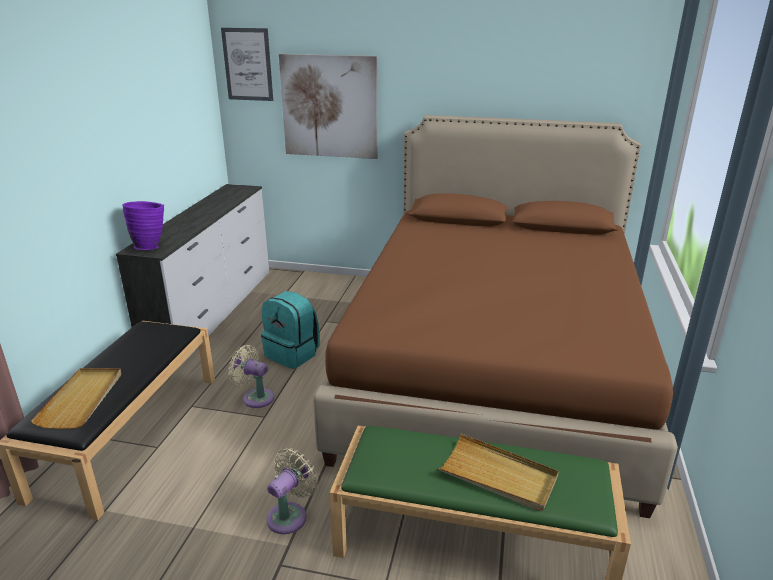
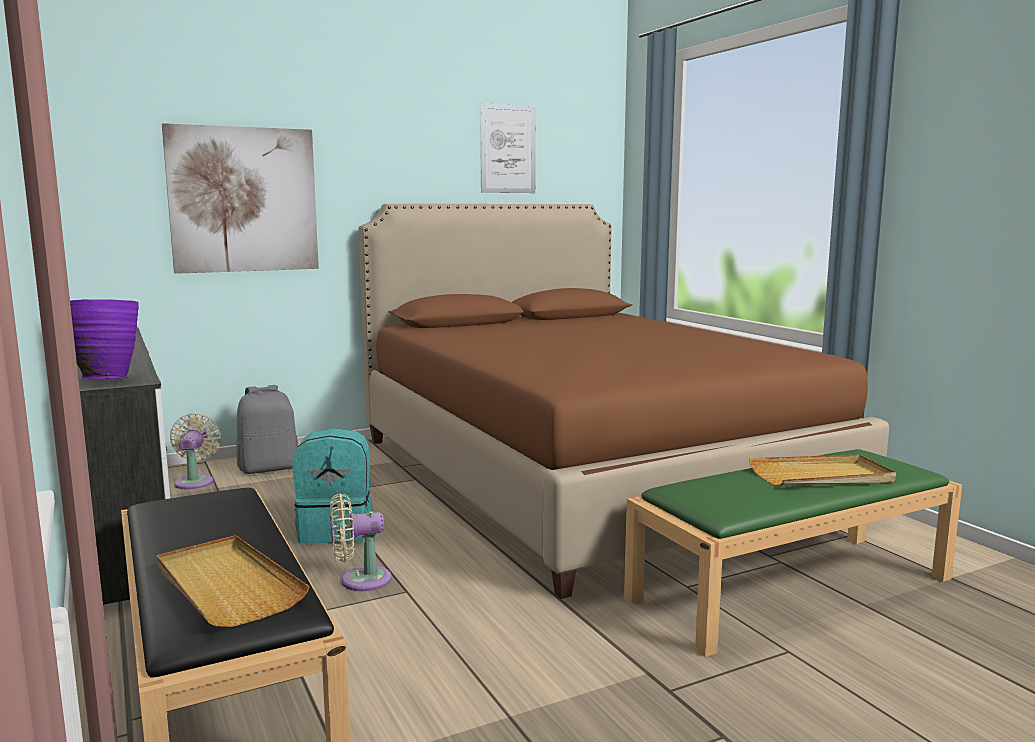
camera: 40 degrees left, 15 degrees down
picture [221,28,273,101] -> picture moved to [480,103,536,193]
beige fan [267,449,318,534] -> beige fan moved to [170,413,221,489]
none -> grey backpack [236,385,298,474]

